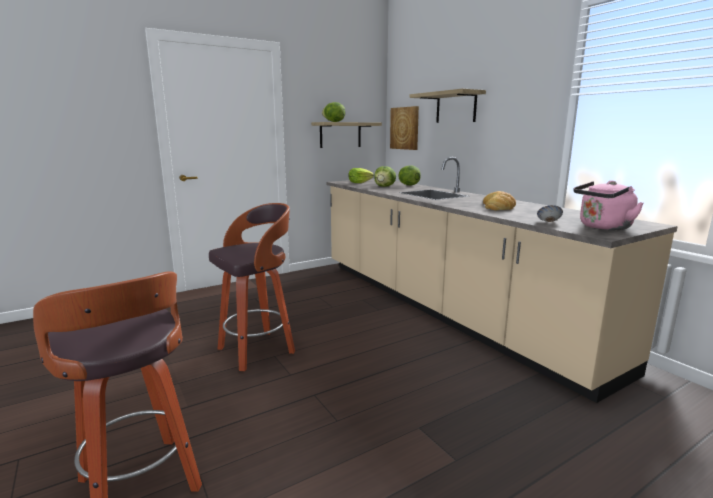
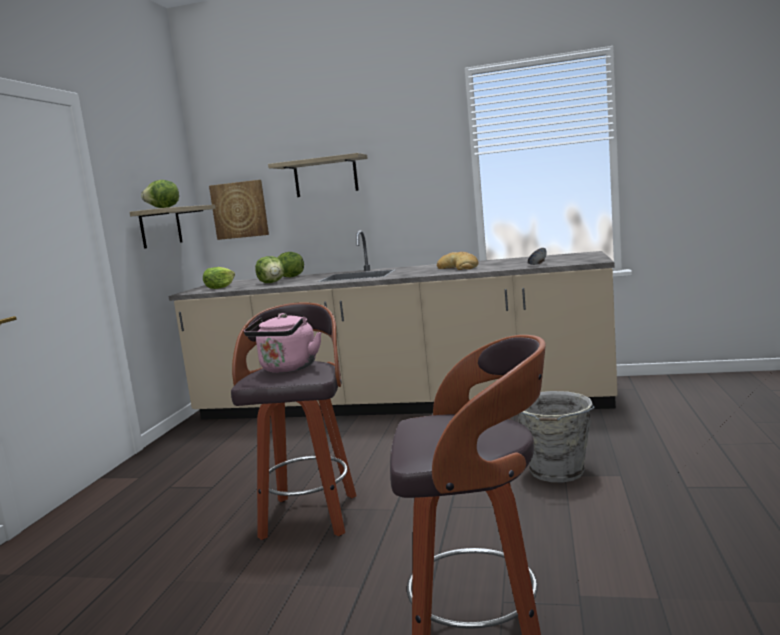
camera: 45 degrees left, 5 degrees down
pink kettle [574,181,644,230] -> pink kettle moved to [244,313,322,373]
none -> grey bucket [518,391,595,483]

